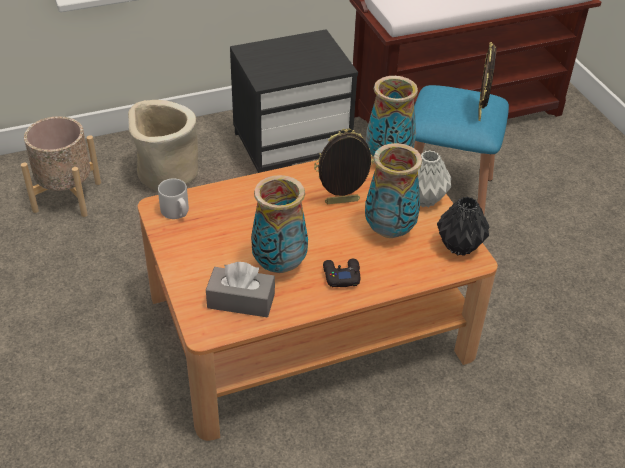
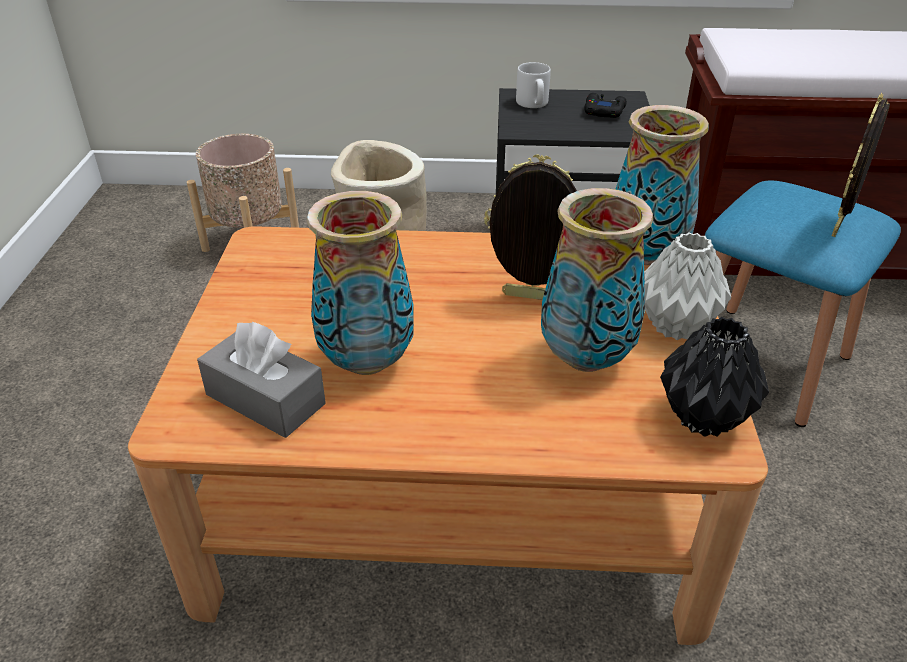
camera: 25 degrees right, 5 degrees down
grey mug [158,178,189,219] -> grey mug moved to [516,62,551,108]
black game controller [323,259,361,287] -> black game controller moved to [584,93,627,118]

